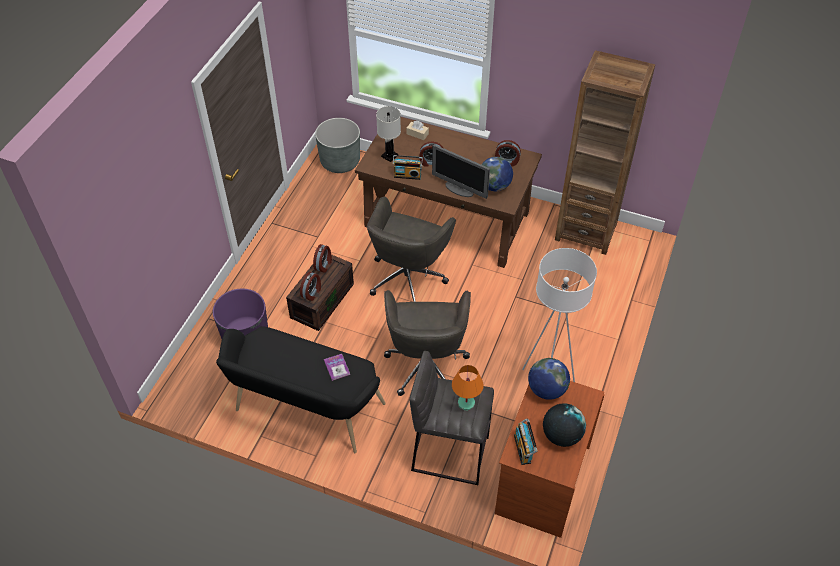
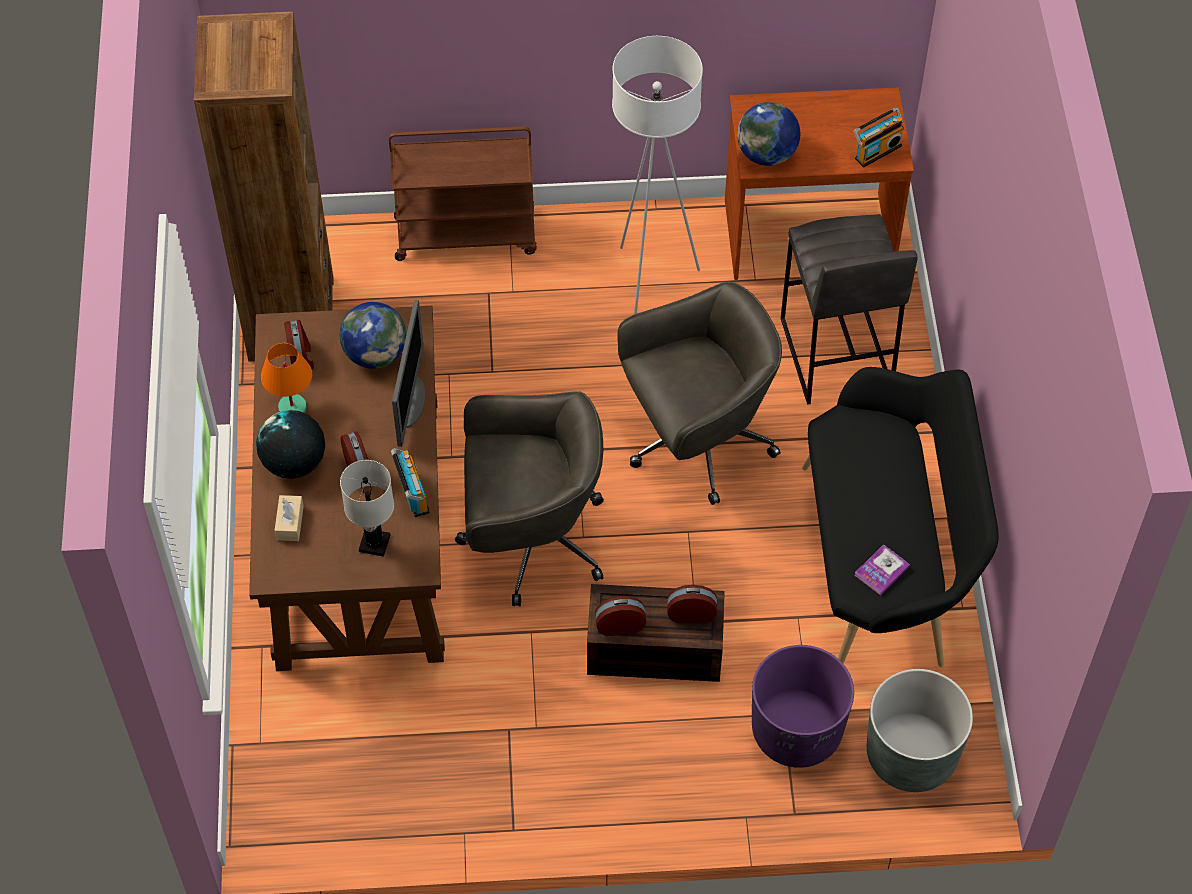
camera: 115 degrees left, 5 degrees up
grey planter [315,118,360,173] -> grey planter moved to [867,669,973,792]
book [324,354,350,381] -> book moved to [855,545,910,595]
orange table lamp [452,365,484,411] -> orange table lamp moved to [261,343,312,413]
globe [543,403,586,447] -> globe moved to [256,410,325,479]
none -> brown cart [389,127,537,261]

